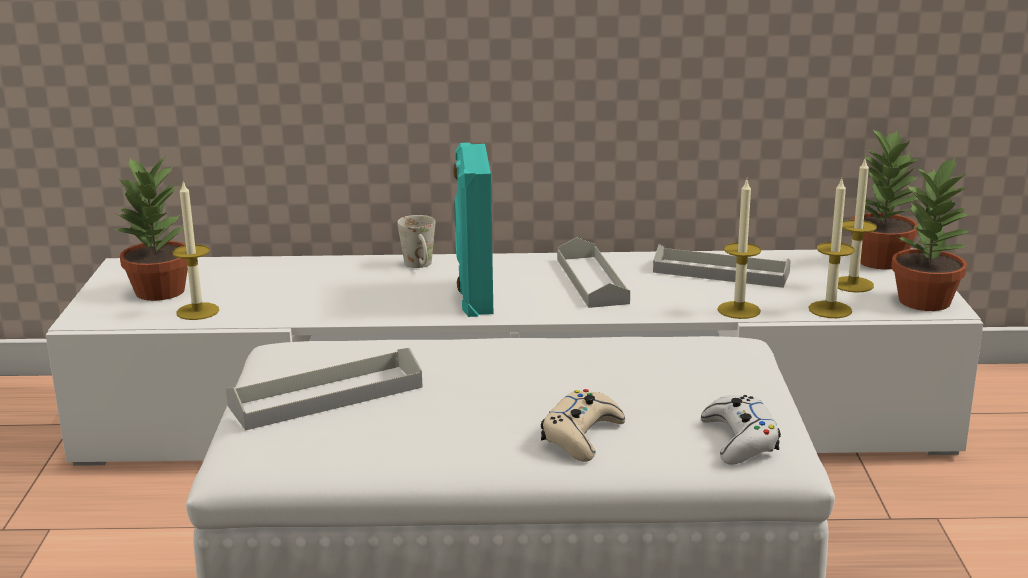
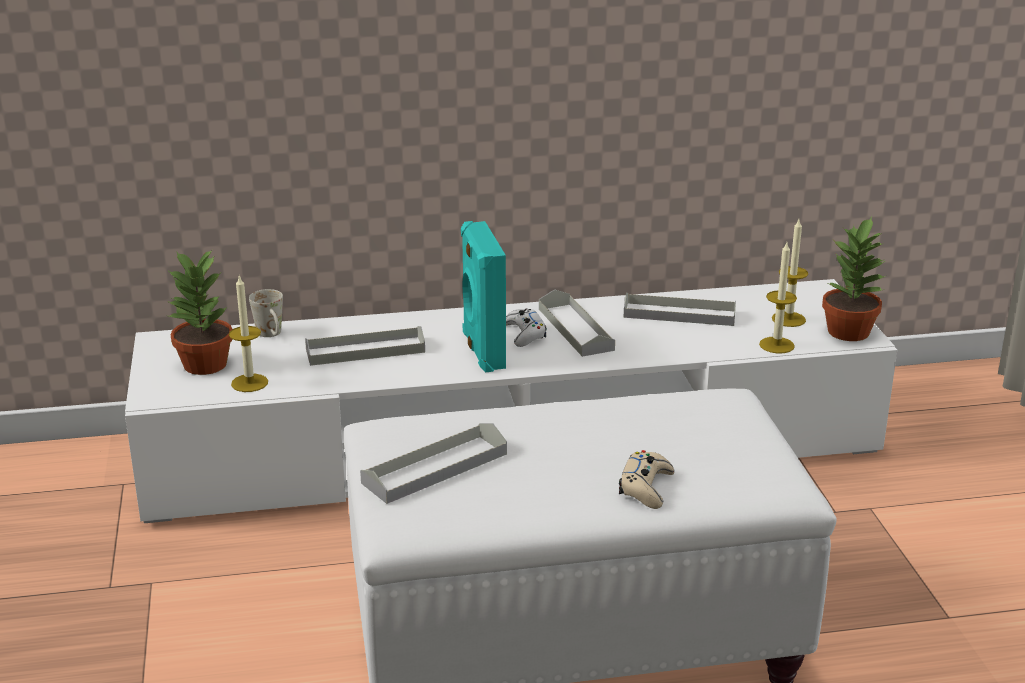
camera: 10 degrees left, 5 degrees up
white mug [397,215,435,268] -> white mug moved to [249,289,283,337]
white game controller [701,395,781,465] -> white game controller moved to [506,308,547,347]
candle [717,180,761,319] -> none
potted plant [851,128,923,269] -> none
none -> grey tray [305,326,425,366]

